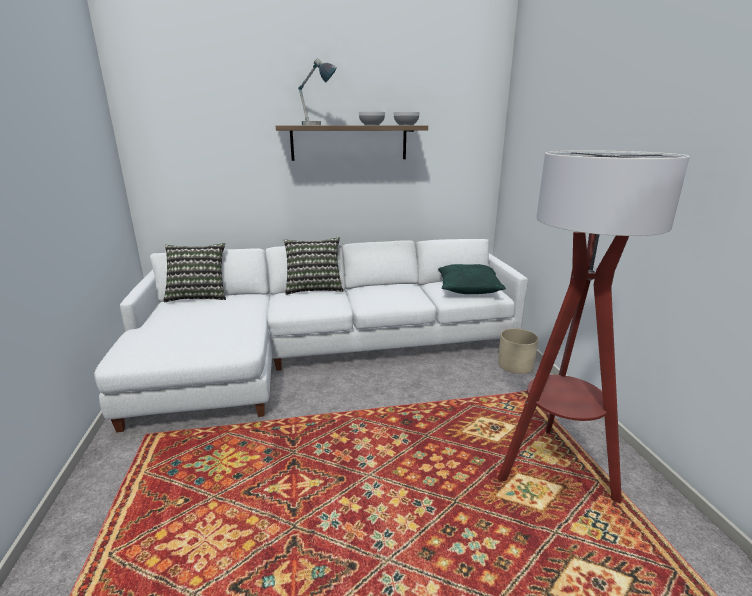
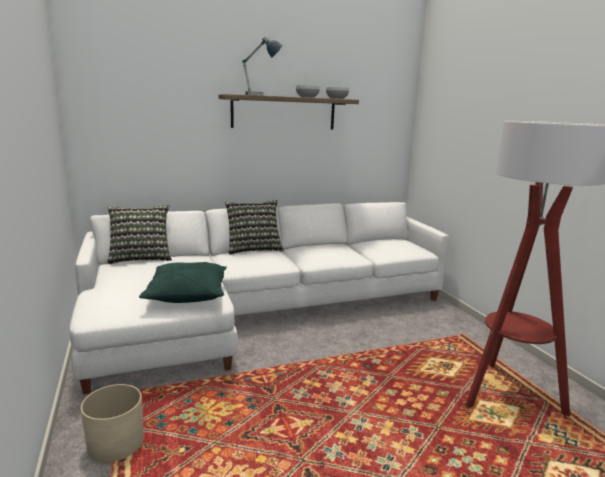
camera: 10 degrees left, 5 degrees down
green pillow [438,264,506,294] -> green pillow moved to [139,262,227,303]
beige planter [498,328,539,374] -> beige planter moved to [80,384,144,463]

